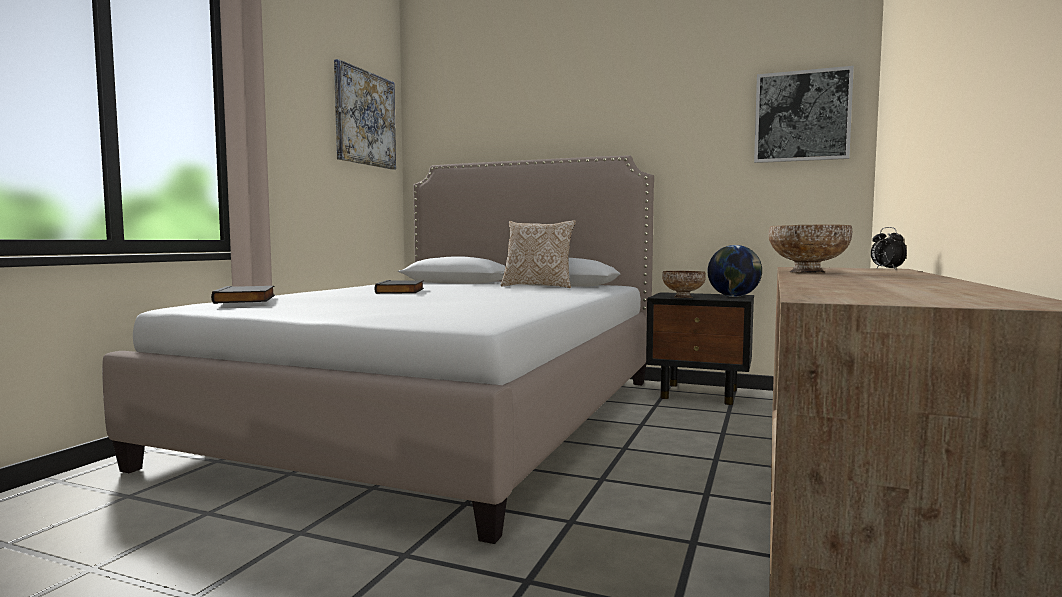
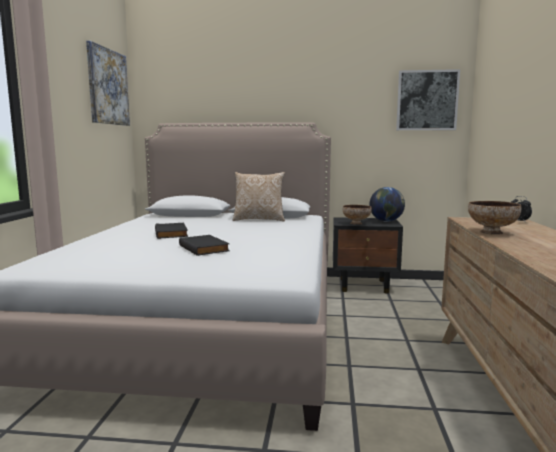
camera: 15 degrees left, 5 degrees up
black book [211,286,275,304] -> black book moved to [179,235,230,256]

